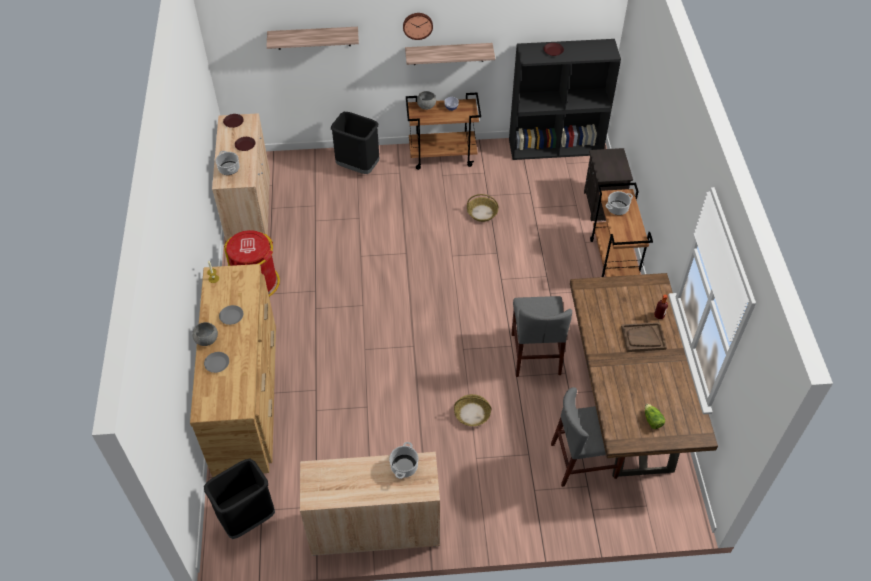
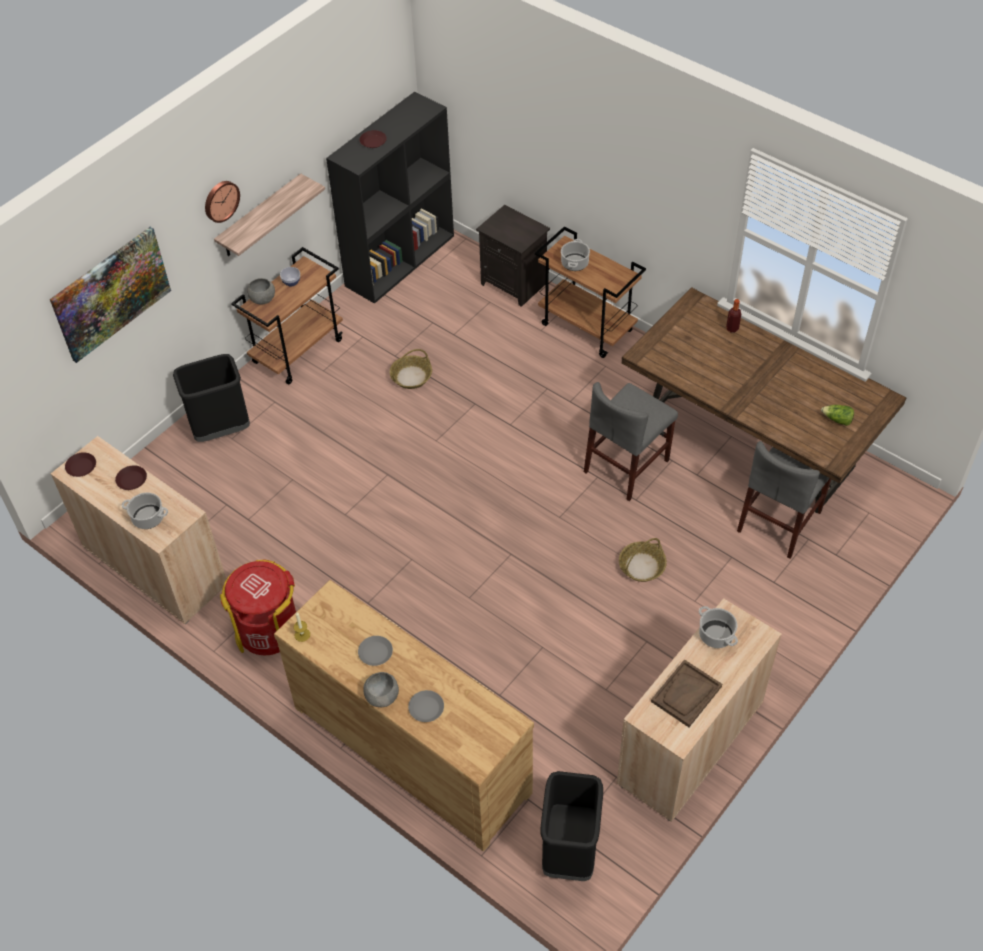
camera: 45 degrees left, 0 degrees up
shelf [266,27,359,50] -> picture [50,227,171,363]
grey chair [511,296,572,377] -> grey chair turned 90 degrees clockwise [584,382,678,501]
brown tray [621,322,667,352] -> brown tray moved to [651,659,722,727]

